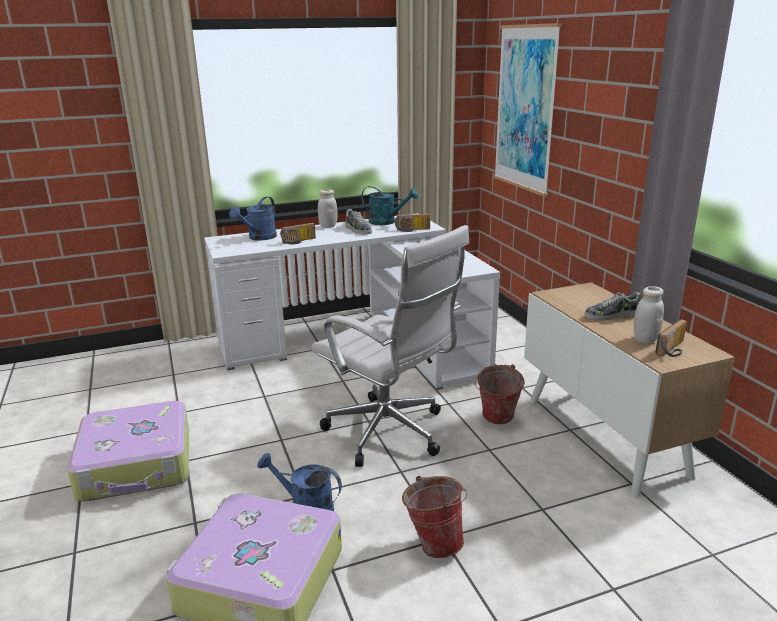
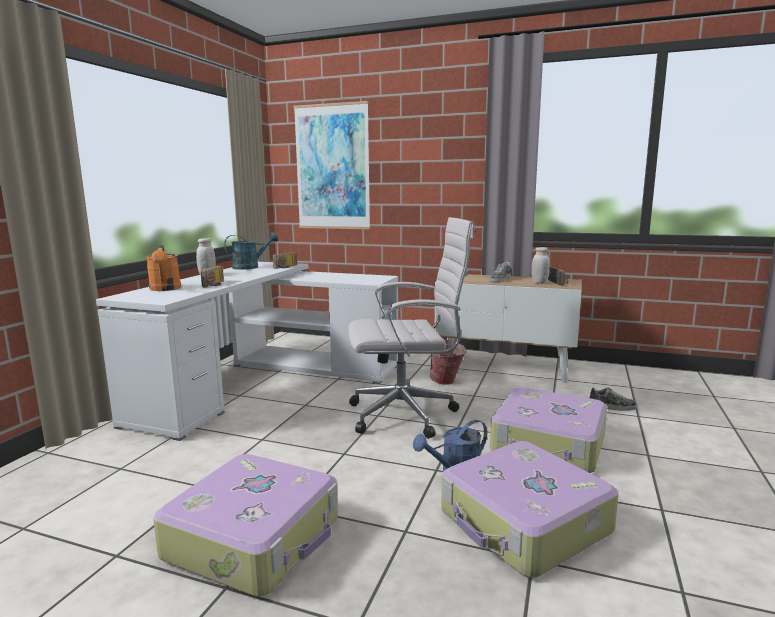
camera: 50 degrees left, 10 degrees down
blue watering can [229,197,277,241] -> orange watering can [146,245,181,291]
shoe [345,209,372,234] -> shoe moved to [590,387,637,411]
bucket [402,476,467,558] -> suitcase [490,387,607,473]

